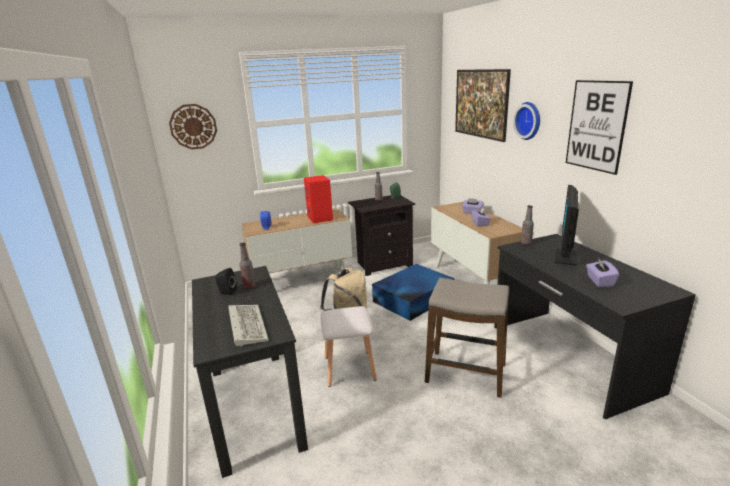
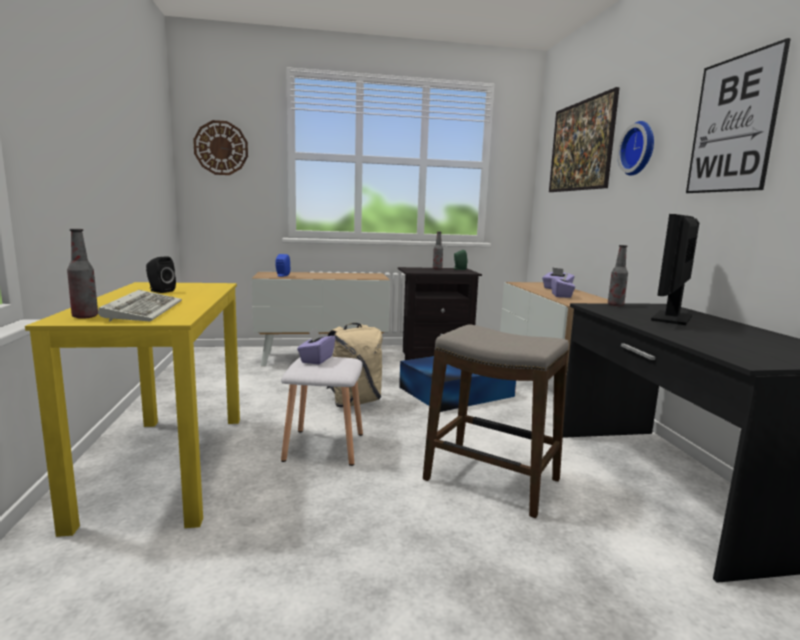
camera: 10 degrees right, 10 degrees down
black desk [192,266,308,478] -> yellow desk [25,282,240,537]
bottle [239,243,256,289] -> bottle moved to [67,229,98,319]
red speaker [304,175,333,224] -> none
purple tissue box [586,258,620,287] -> purple tissue box moved to [297,328,335,365]

